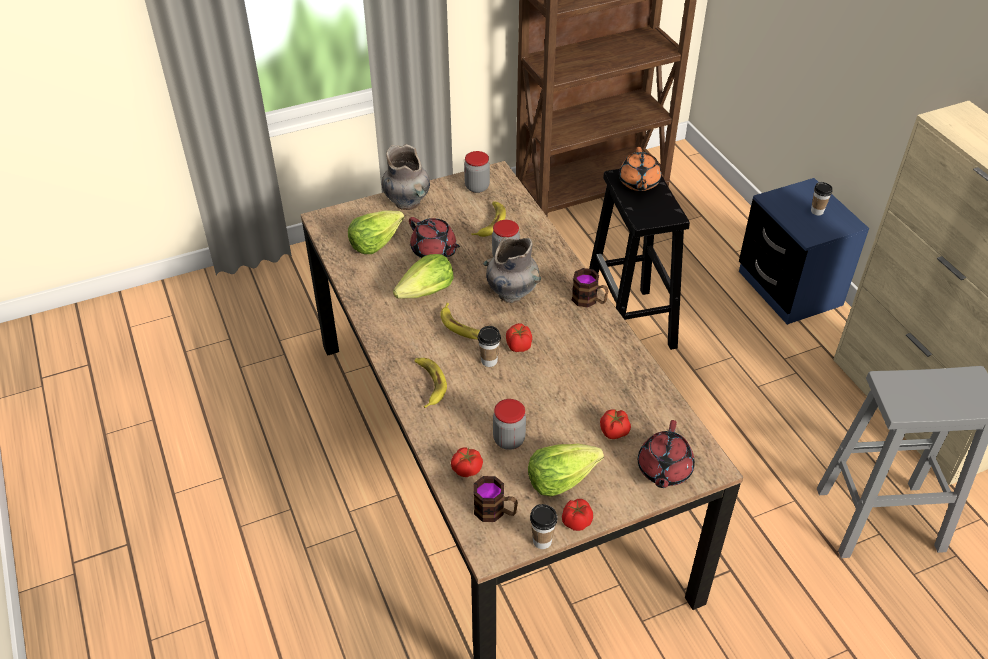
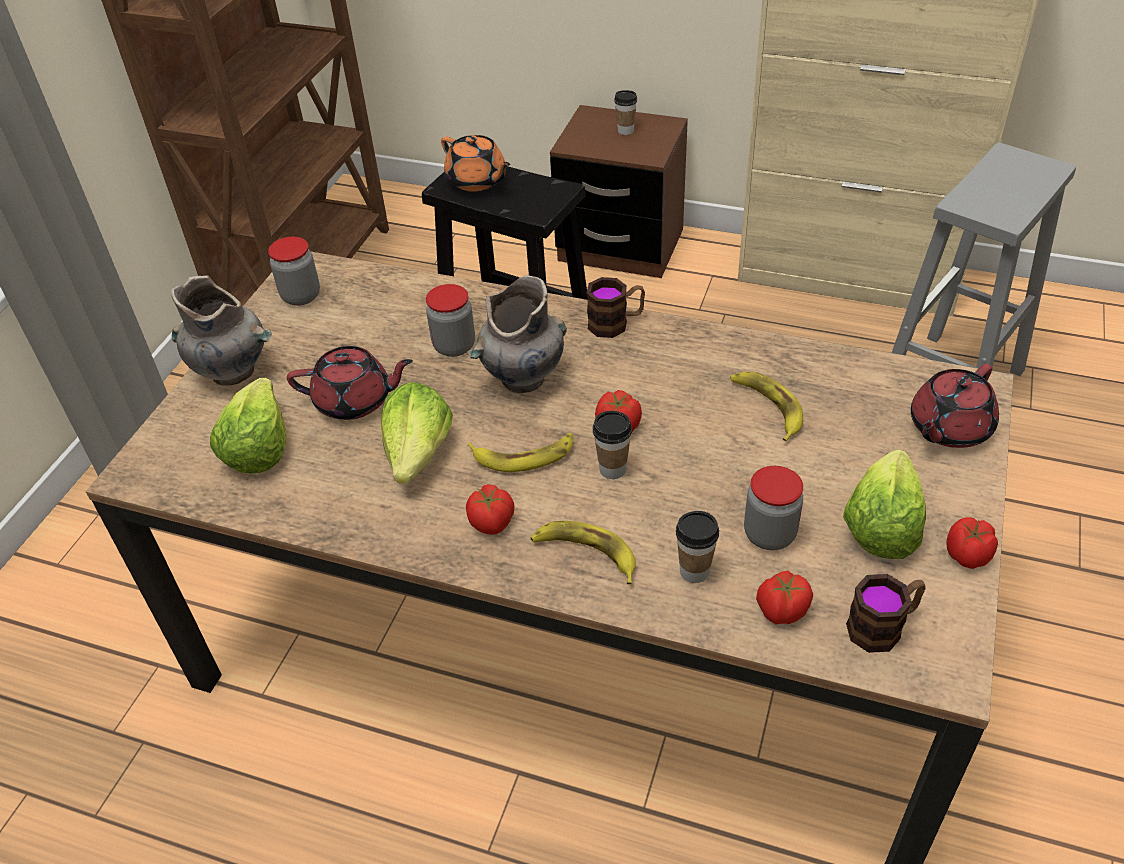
camera: 45 degrees left, 0 degrees up
banana [472,201,506,237] -> banana moved to [730,372,803,441]
cup [530,504,558,549] -> cup moved to [676,511,719,583]
tomato [600,410,631,439] -> tomato moved to [466,484,514,535]
red teapot [638,420,695,488] -> red teapot turned 75 degrees clockwise [911,364,999,448]
blue nightstand [739,178,869,325] -> brown nightstand [550,105,688,278]

